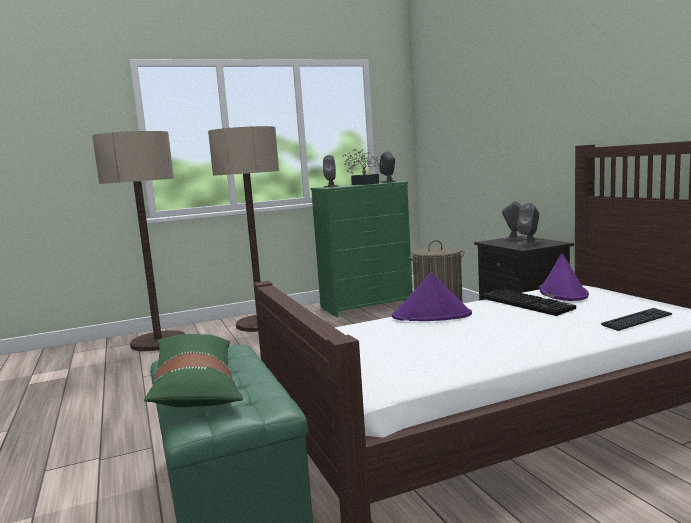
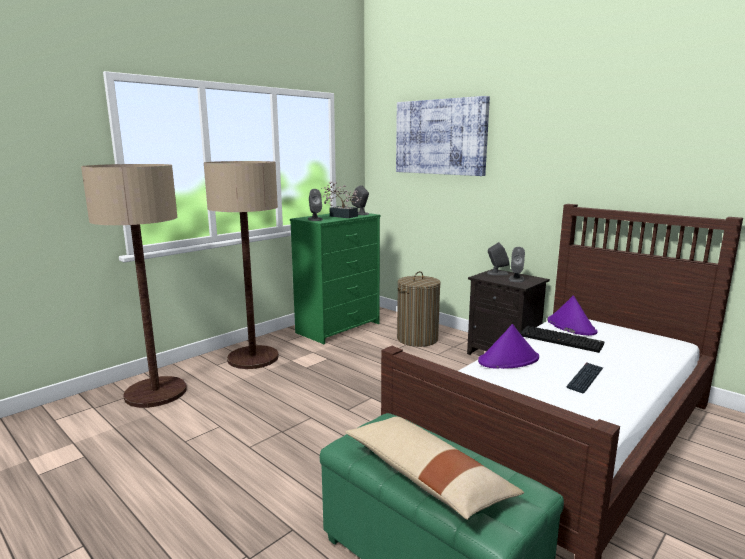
camera: 25 degrees left, 5 degrees up
green pillow [144,334,243,407] -> beige pillow [345,417,524,520]
keyboard [601,308,673,331] -> keyboard moved to [567,363,603,394]
none -> picture [396,96,490,176]

